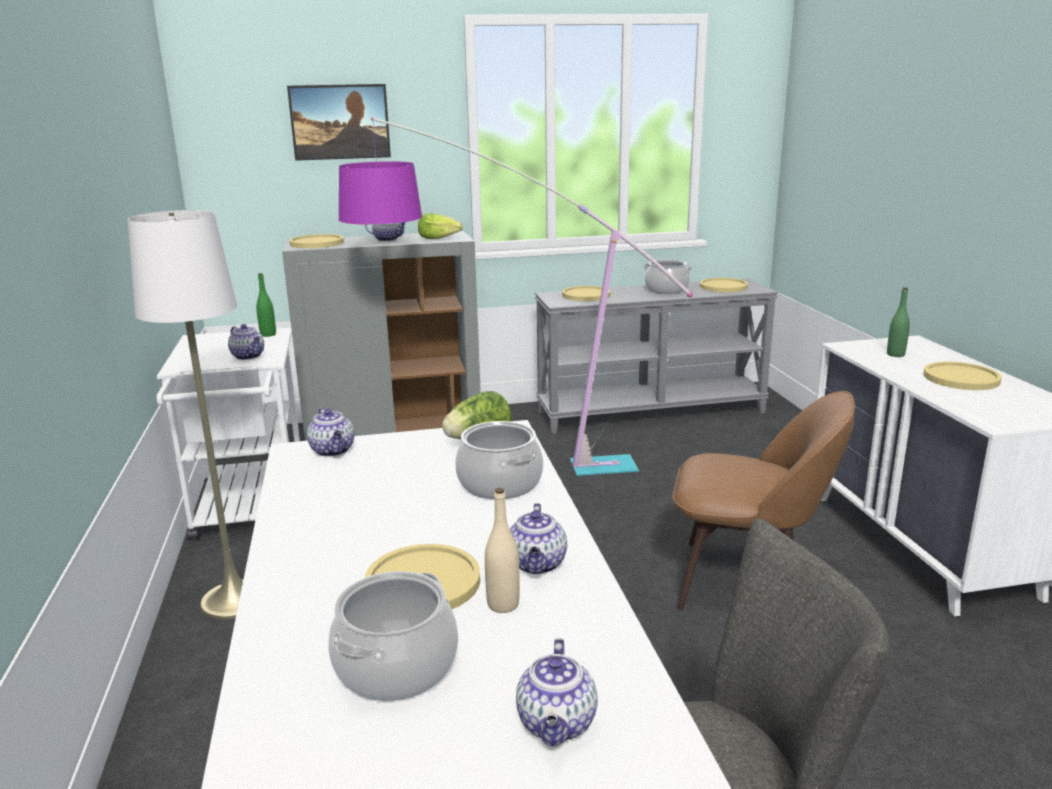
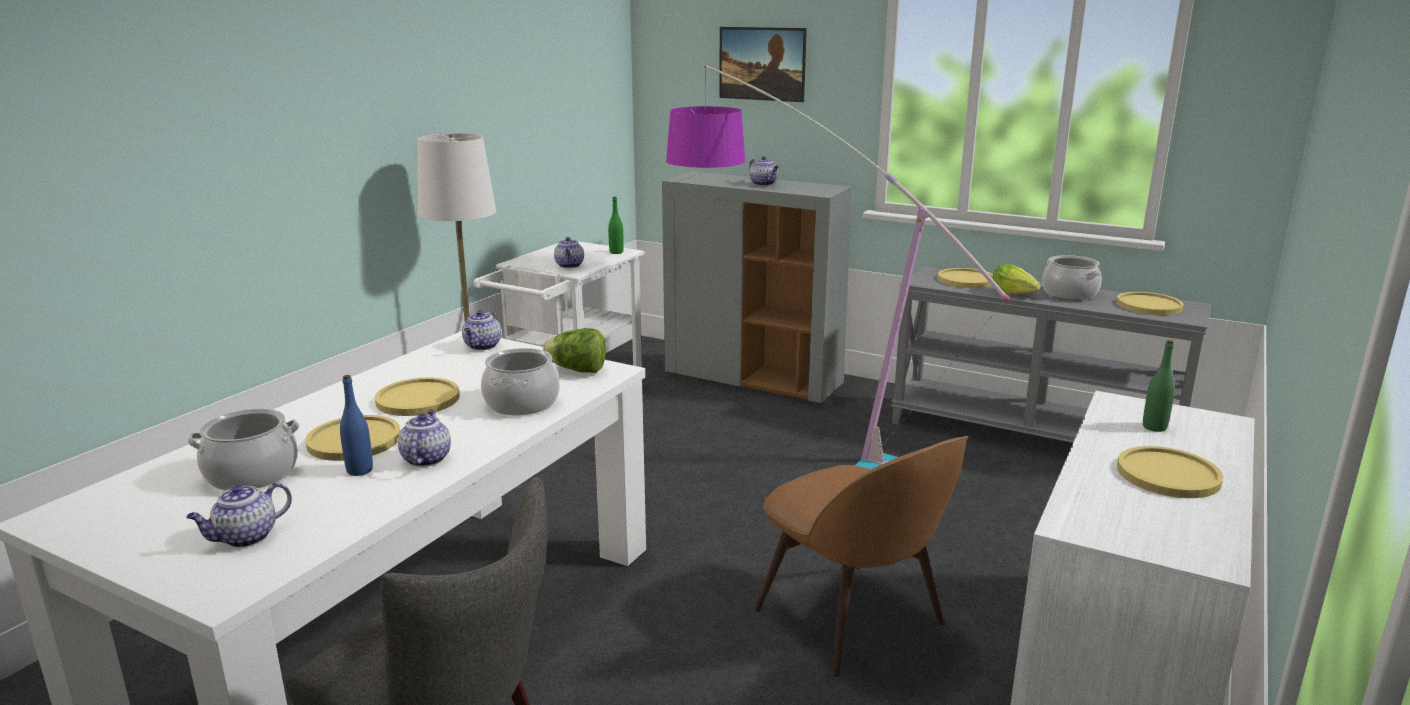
camera: 40 degrees right, 0 degrees up
yellow plate [289,234,344,248] -> yellow plate moved to [375,377,460,416]
lettuce [418,213,463,239] -> lettuce moved to [992,264,1041,294]
beige bottle [485,488,520,613] -> blue bottle [340,375,373,476]
teapot [510,503,567,574] -> teapot turned 135 degrees clockwise [398,410,451,467]

